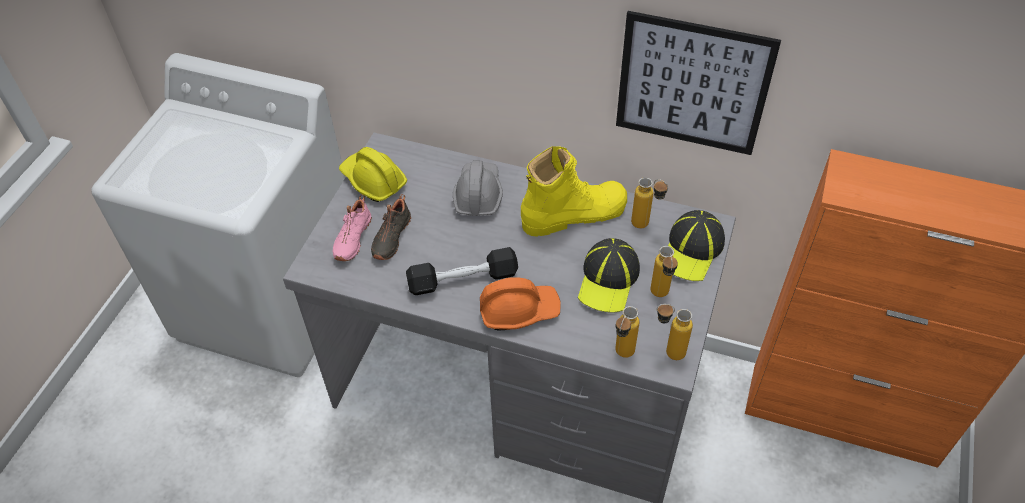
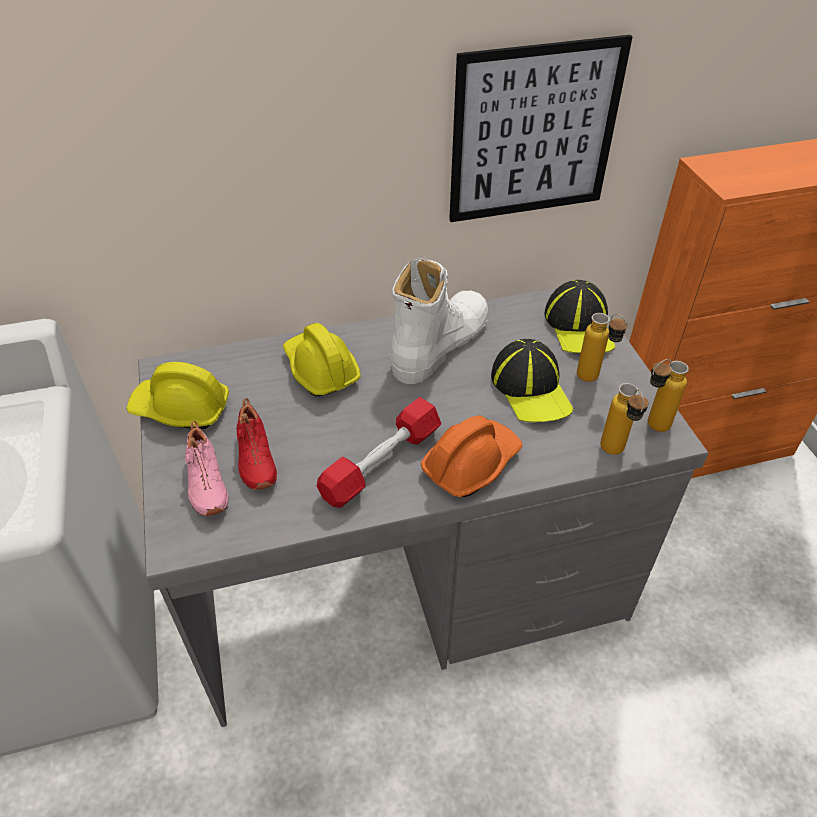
camera: 35 degrees left, 5 degrees down
black shoe [371,194,411,260] -> red shoe [237,398,277,490]
black dumbbell [406,247,518,295] -> red dumbbell [317,397,441,508]
grey hard hat [453,160,503,216] -> yellow hard hat [283,323,361,396]
yellow boot [521,146,627,237] -> white boot [390,258,489,384]
bottle [631,177,668,229] -> none

